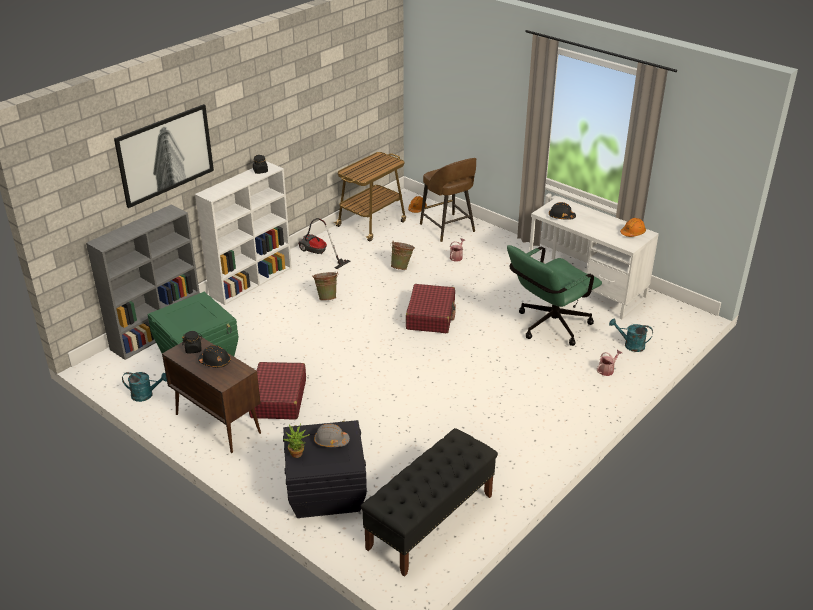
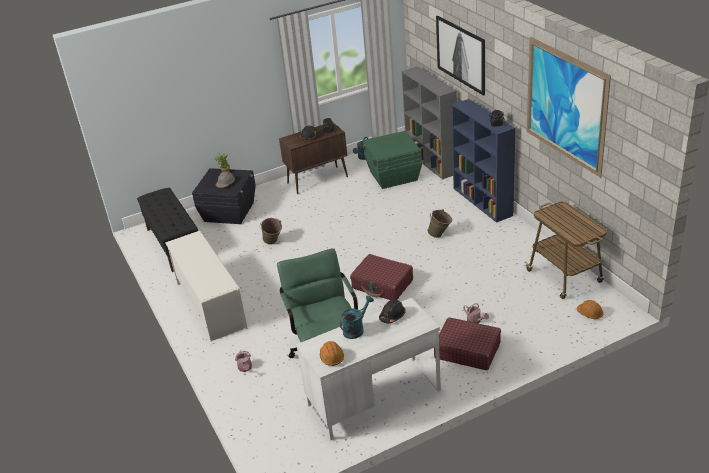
camera: 115 degrees right, 0 degrees up
white bookcase [195,162,292,305] -> blue bookcase [452,99,516,223]
red suitcase [249,362,306,420] -> red suitcase moved to [434,317,501,370]
vacuum cleaner [298,218,350,269] -> none
green bucket [390,241,415,270] -> green bucket moved to [260,218,282,245]
brown stool [420,158,476,242] -> none
turquoise watering can [609,318,653,352] -> turquoise watering can moved to [340,295,374,339]
none -> white shoe rack [165,231,248,341]
none -> picture [527,37,611,178]

